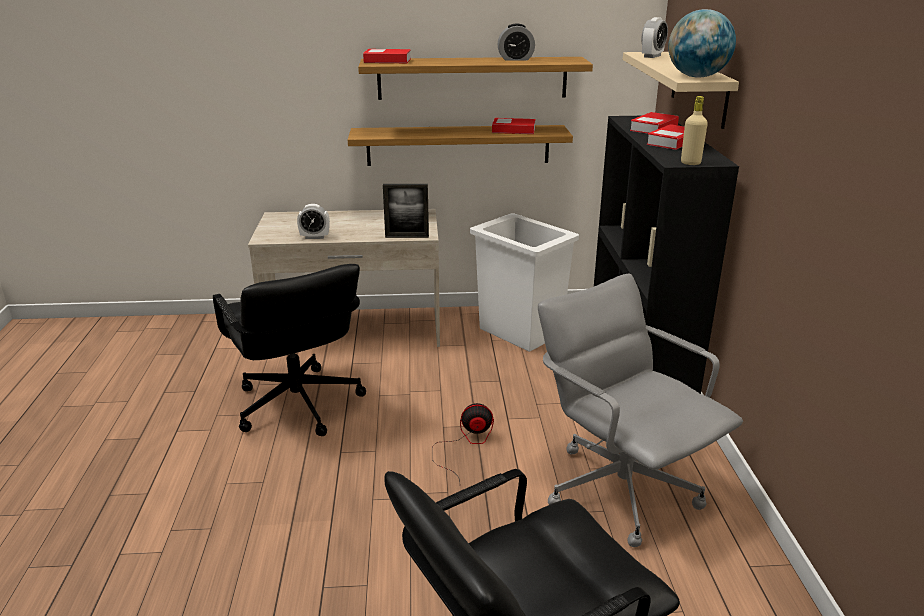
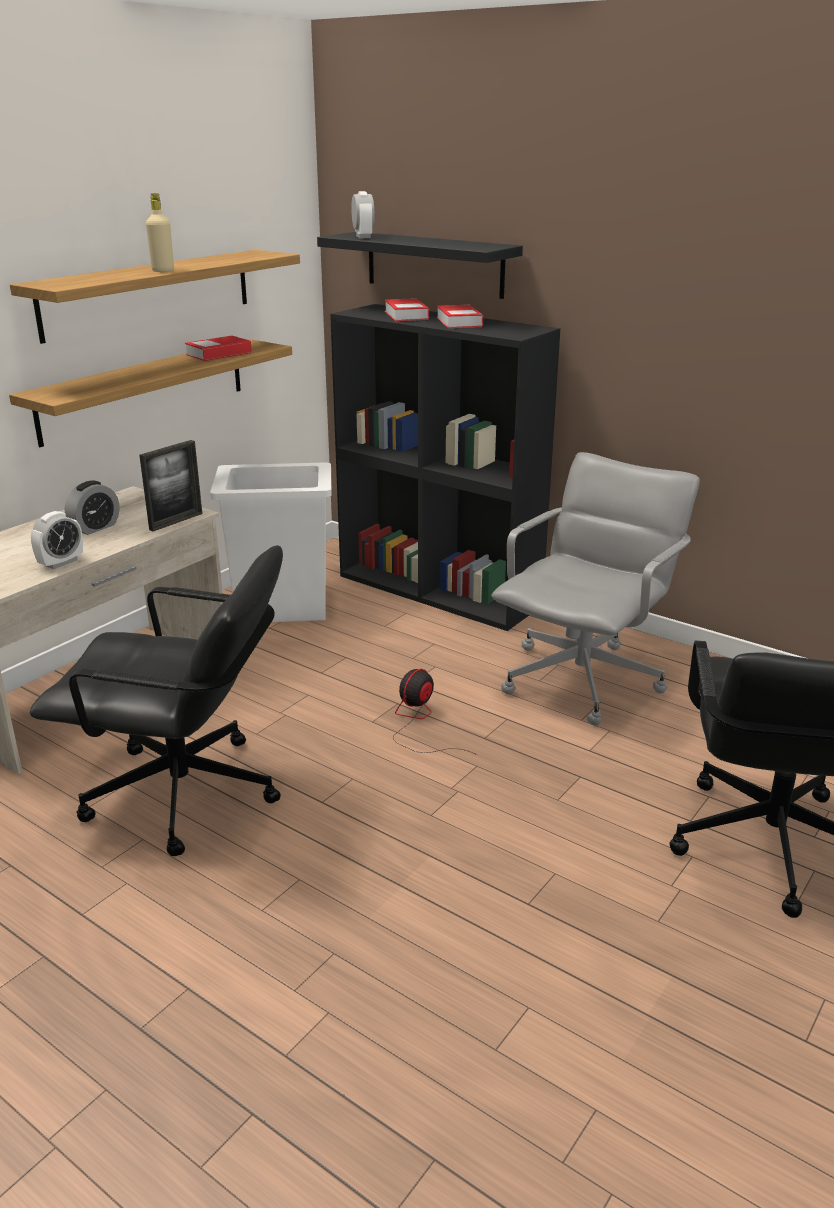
camera: 50 degrees left, 0 degrees up
book [363,49,411,63] -> none
alarm clock [498,23,535,61] -> alarm clock moved to [65,480,120,535]
grey office chair [538,273,743,547] -> grey office chair turned 120 degrees clockwise [492,452,700,726]
beige shelf [623,52,739,129] -> black shelf [317,232,523,299]
globe [668,9,736,78] -> none
beige bottle [681,96,708,165] -> beige bottle moved to [146,193,174,272]

